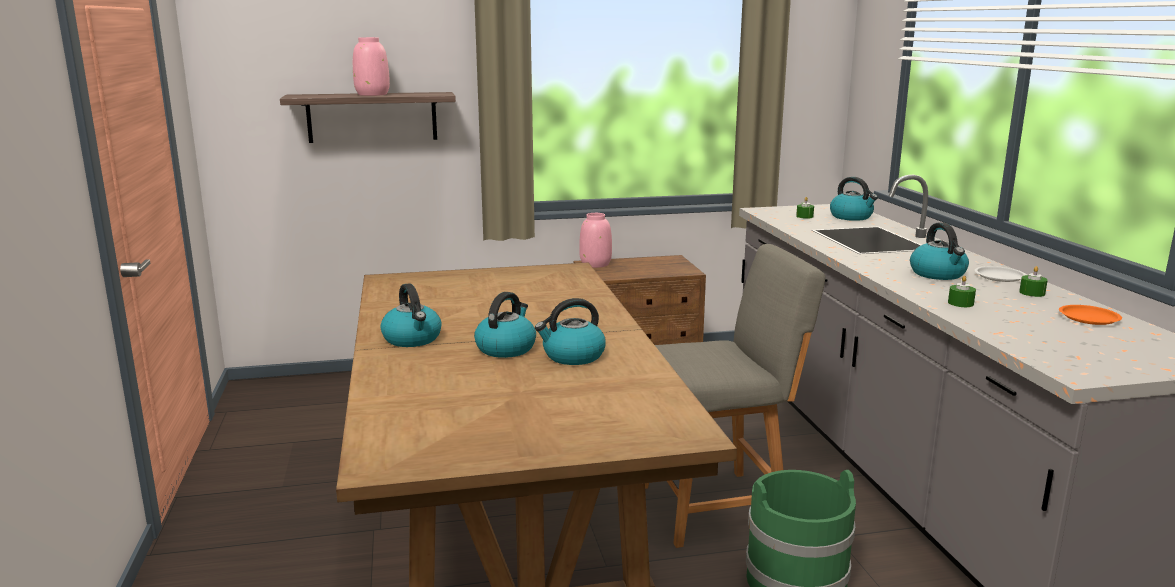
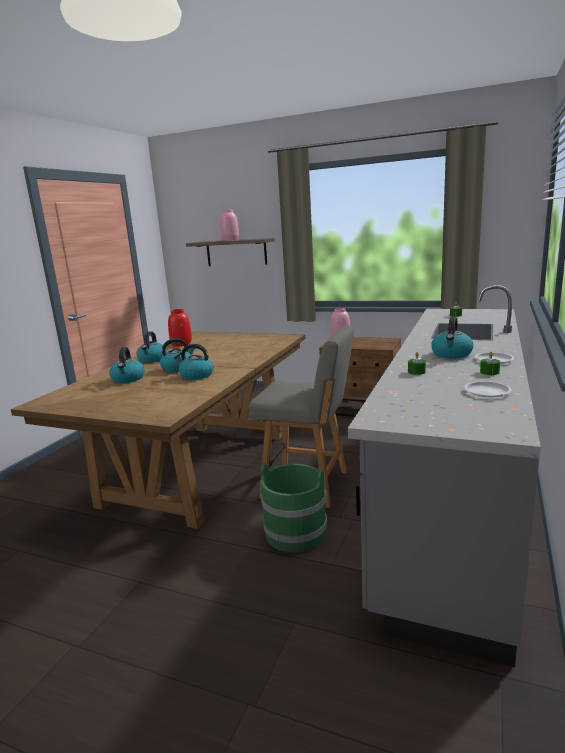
camera: 35 degrees right, 0 degrees up
kettle [830,177,878,221] -> kettle moved to [109,347,145,383]
orange plate [1059,305,1122,325] -> white plate [464,381,511,397]
none -> red vase [168,309,192,346]

